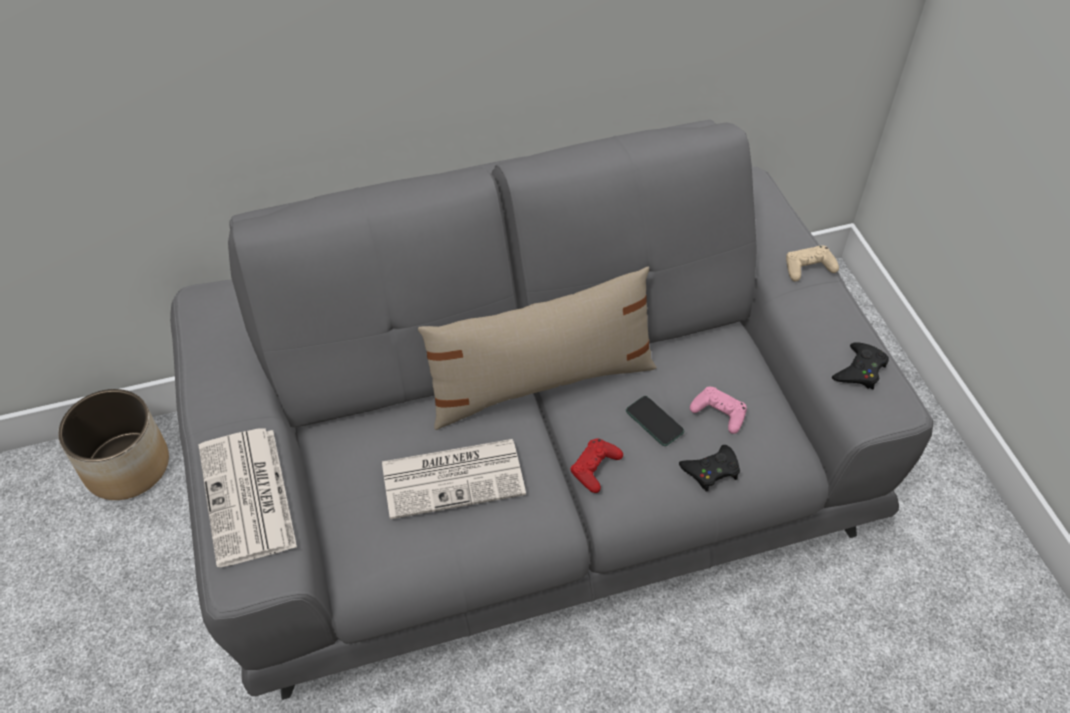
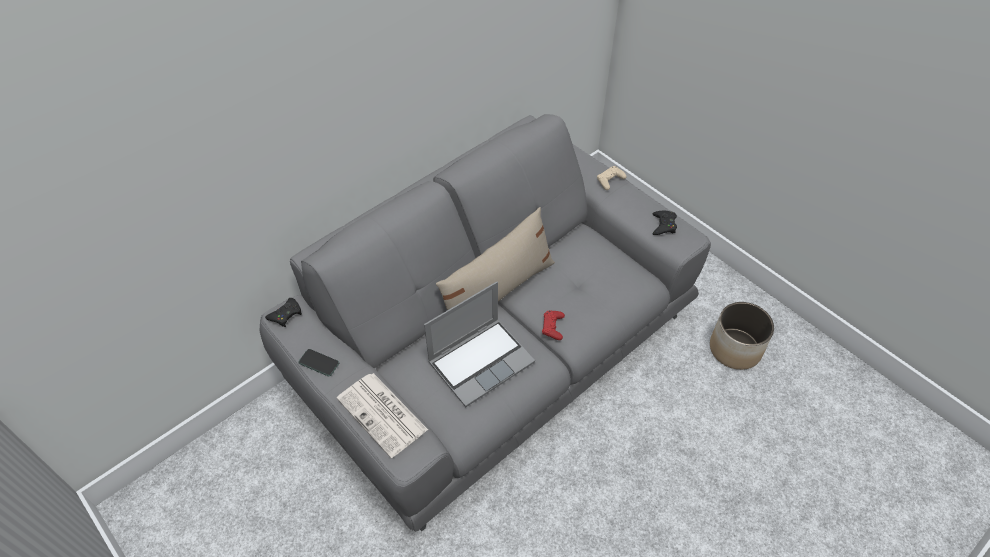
camera: 25 degrees left, 0 degrees up
planter [58,389,169,500] -> planter moved to [710,302,774,370]
newspaper [382,439,526,519] -> laptop [424,281,535,407]
phone [626,396,684,446] -> phone moved to [298,349,339,376]
black game controller [679,445,740,492] -> black game controller moved to [265,298,302,327]
pink game controller [690,387,747,434] -> none

